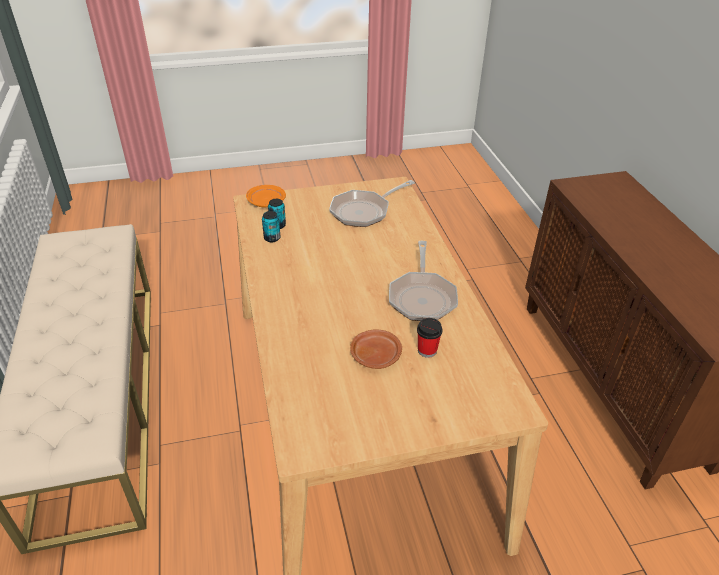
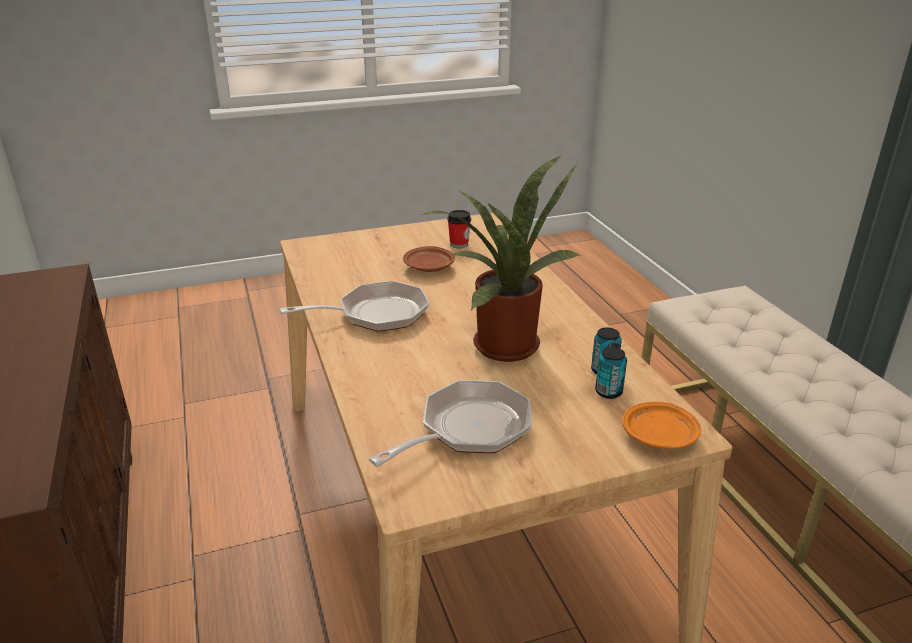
camera: 175 degrees right, 10 degrees down
frying pan [389,241,458,321] -> frying pan turned 75 degrees clockwise [280,281,430,332]
cup [417,318,442,358] -> cup moved to [447,210,471,248]
none -> potted plant [421,156,580,362]

